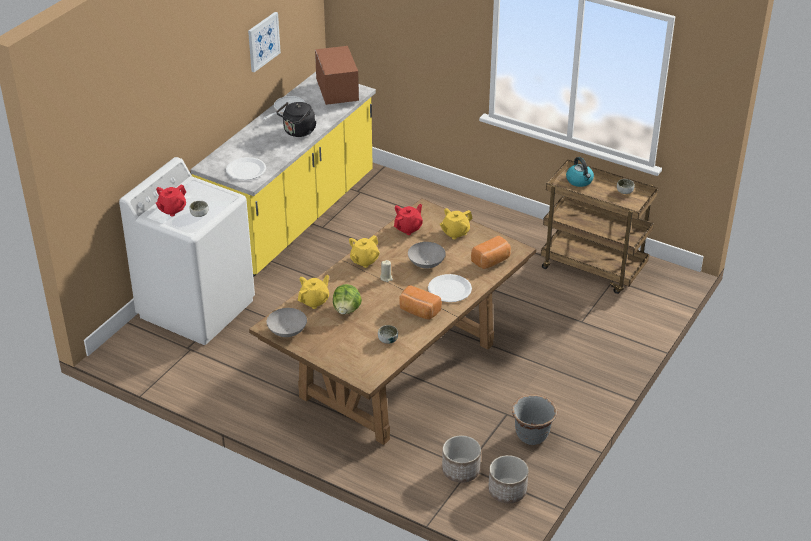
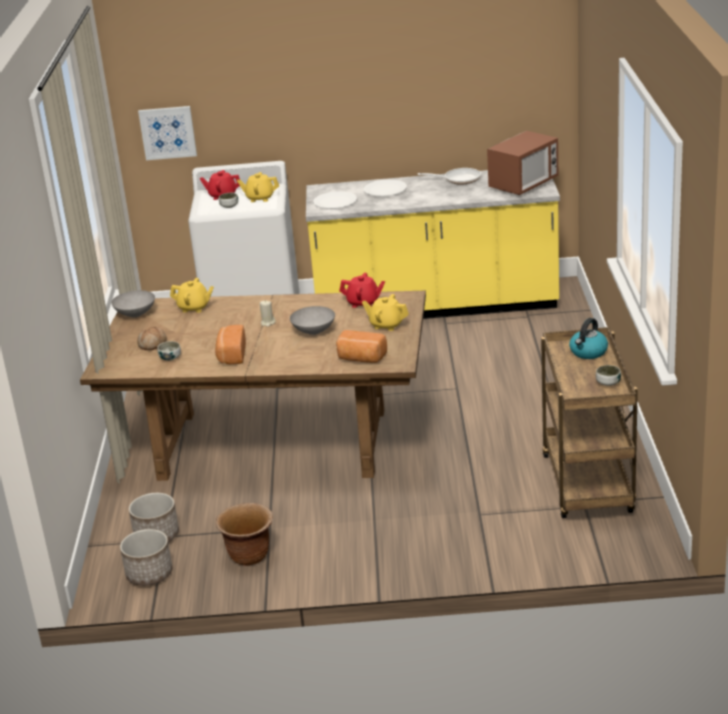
camera: 60 degrees right, 10 degrees down
picture [248,12,281,72] -> picture moved to [138,106,197,160]
black kettle [276,102,317,137] -> none
lettuce [333,284,362,314] -> none
yellow teapot [349,235,380,268] -> yellow teapot moved to [237,172,279,202]
white plate [428,274,472,302] -> white plate moved to [364,179,407,196]
grey planter [512,395,557,445] -> brown planter [216,503,273,566]
none -> bread [137,327,167,350]

